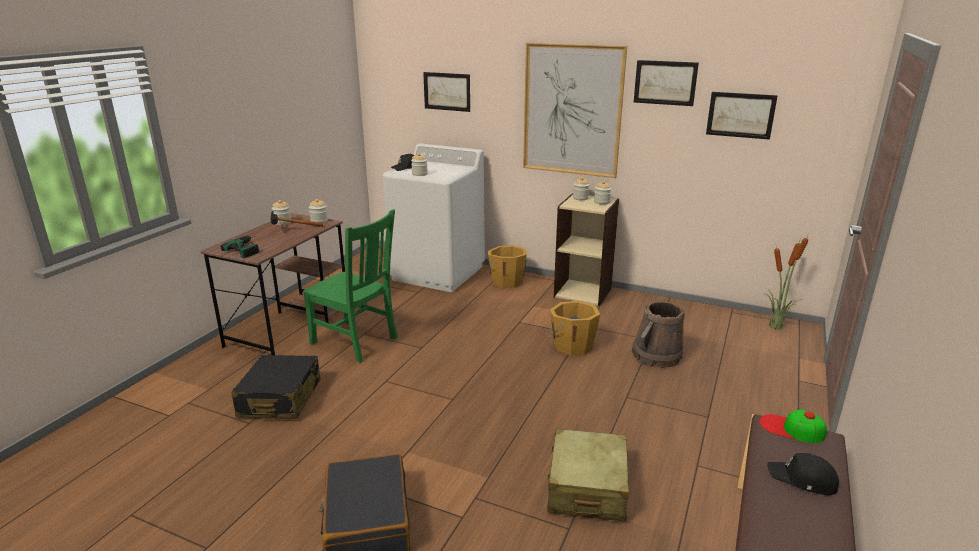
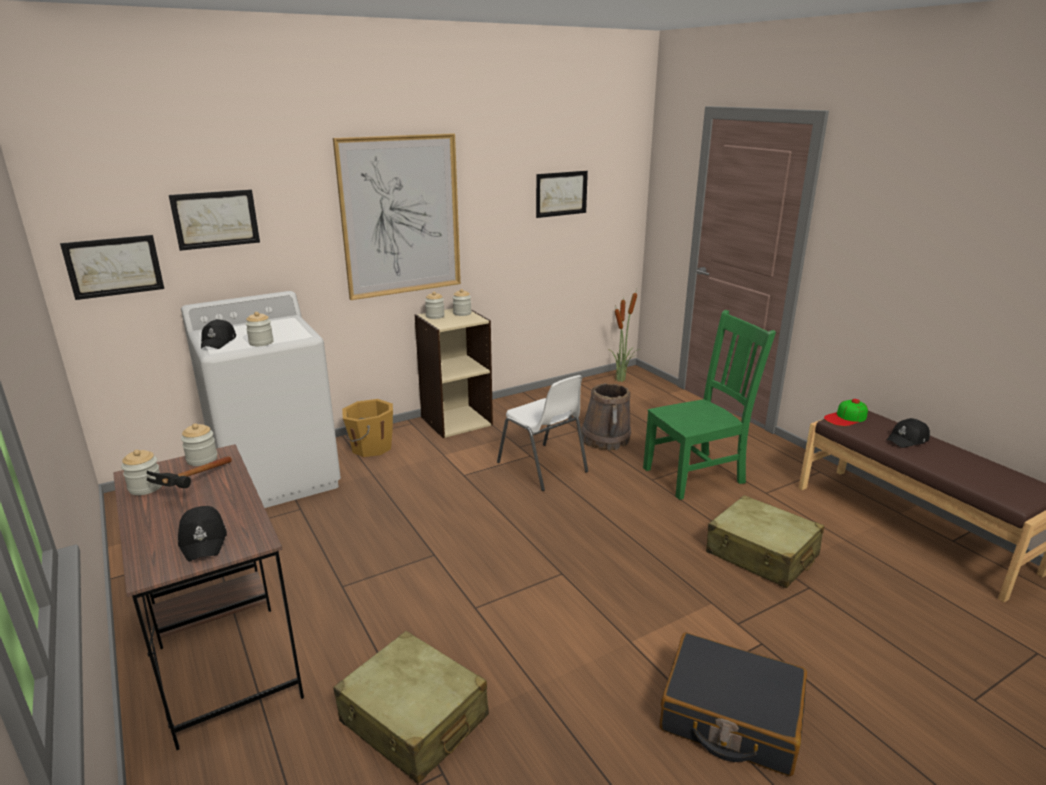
camera: 55 degrees left, 0 degrees up
power drill [220,235,259,258] -> black cap [178,506,227,562]
black suitcase [231,355,321,419] -> beige suitcase [333,631,489,784]
green chair [303,209,398,362] -> green chair moved to [643,310,776,500]
orange bucket [550,301,600,356] -> white chair [497,375,588,491]
picture [634,60,699,106] -> picture moved to [60,235,164,300]

